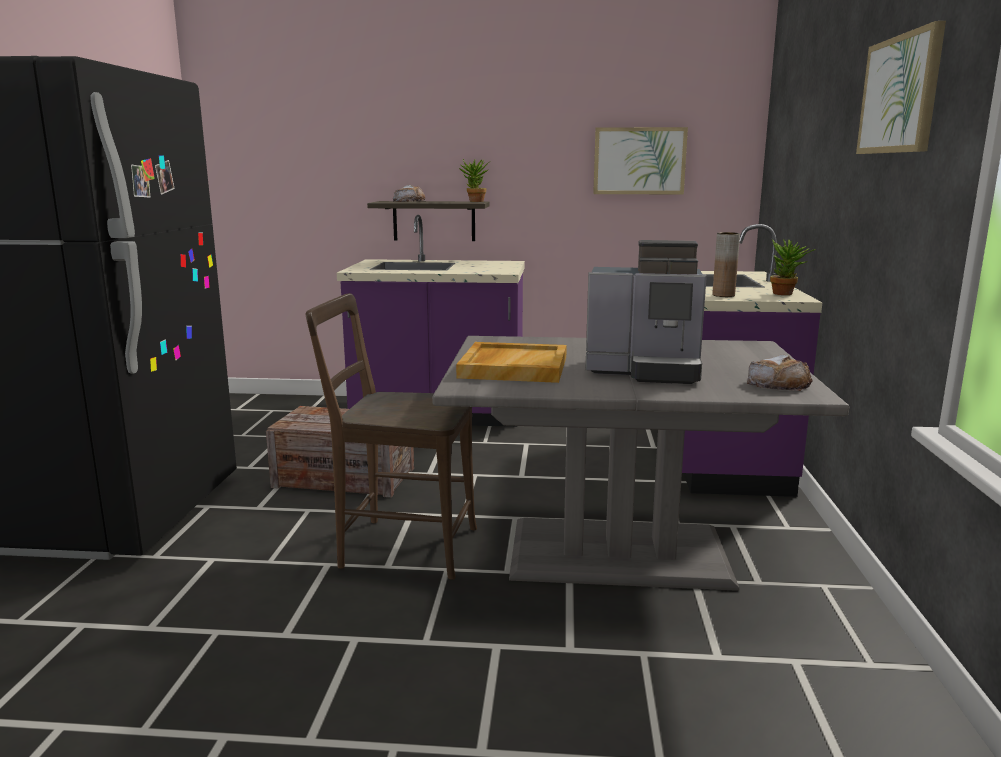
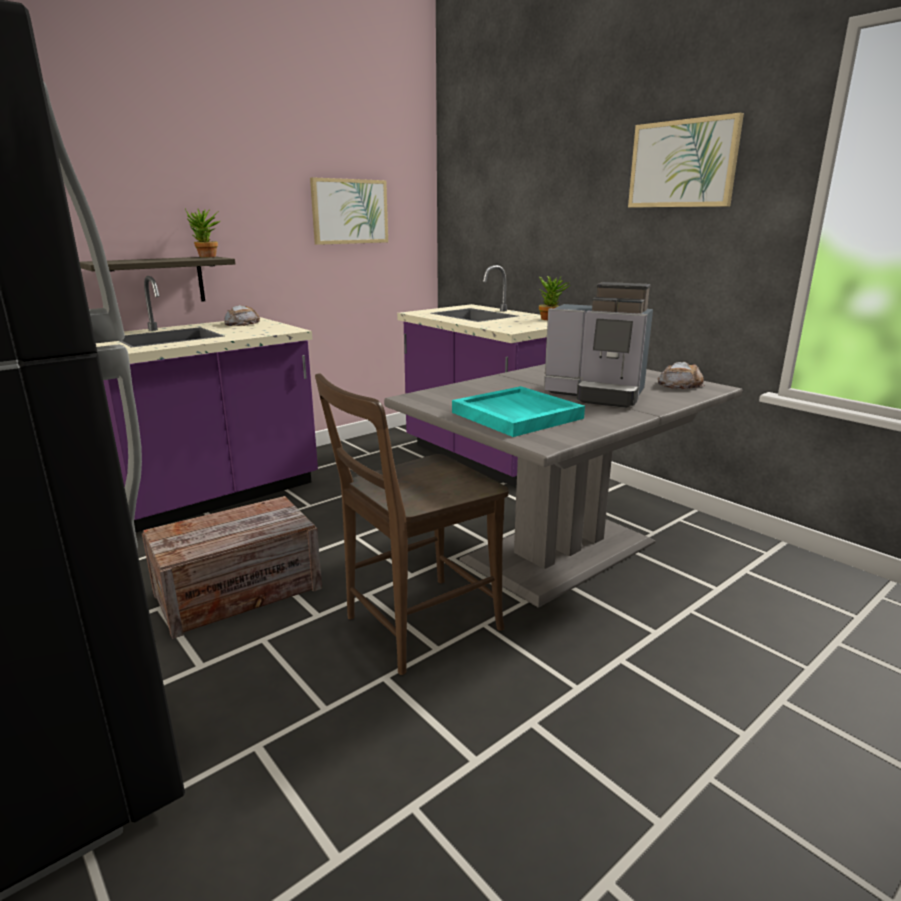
camera: 45 degrees left, 5 degrees up
bread [393,185,426,202] -> bread moved to [224,305,260,326]
beige tray [456,342,567,383] -> turquoise tray [452,386,585,437]
coffee machine [585,240,707,384] -> coffee machine turned 60 degrees clockwise [544,282,653,408]
brown vase [712,232,740,297] -> none

